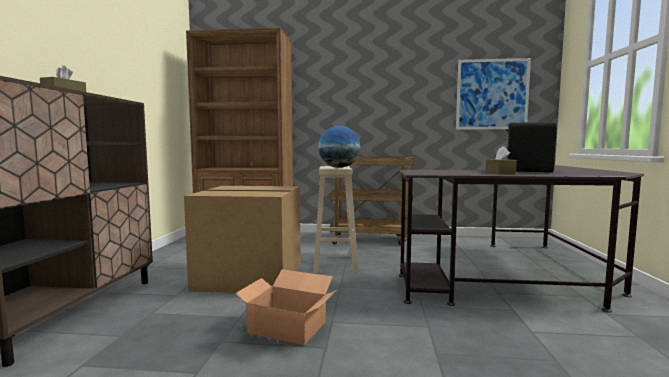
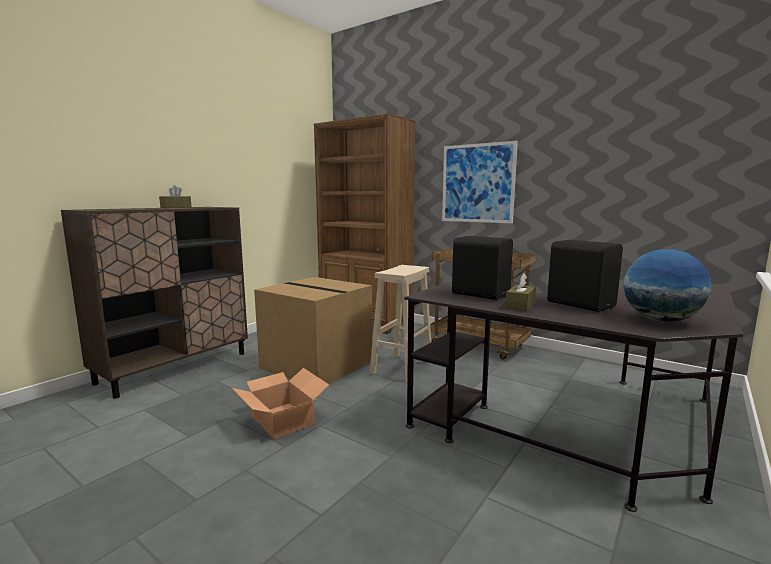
camera: 30 degrees right, 5 degrees up
globe [318,126,360,168] -> globe moved to [624,249,711,322]
picture [456,58,531,130] -> picture moved to [442,141,518,223]
none -> black speaker [452,236,513,300]

